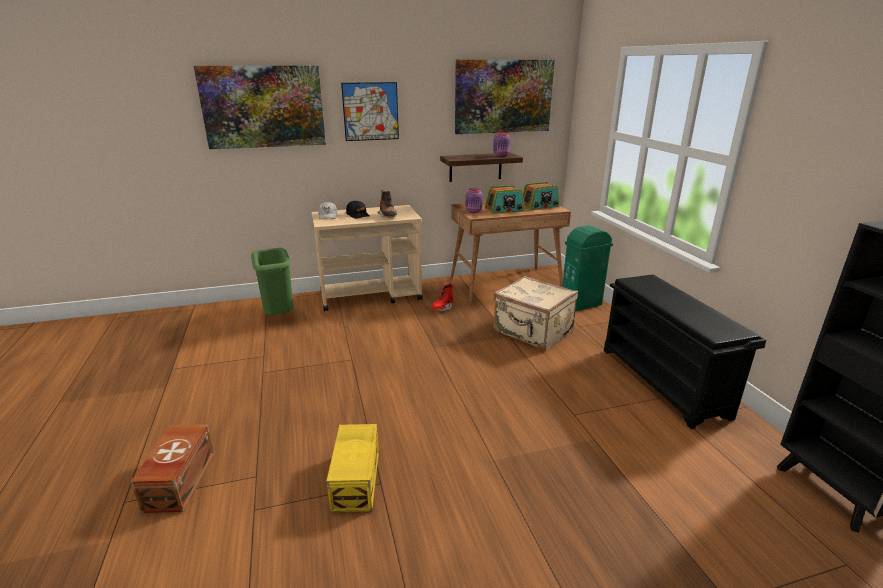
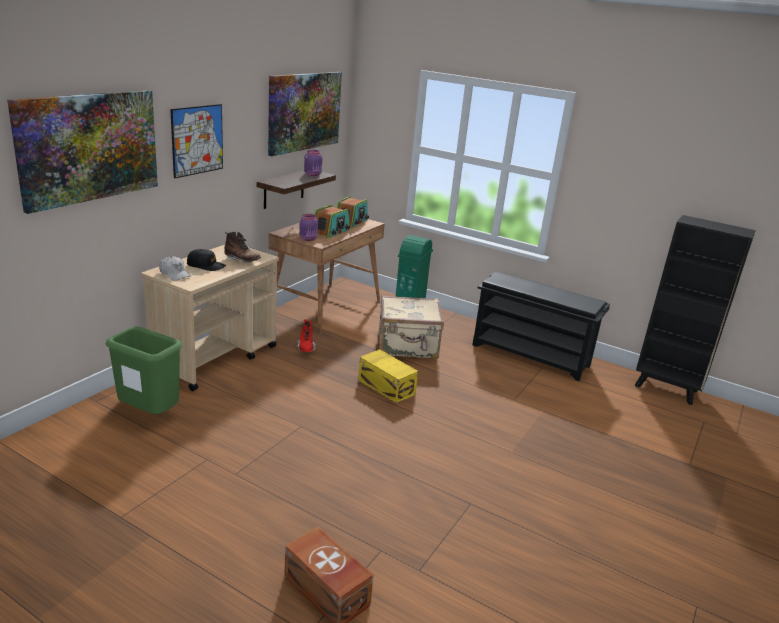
camera: 45 degrees left, 0 degrees up
yellow storage box [327,424,379,512] -> yellow storage box moved to [358,349,418,404]

